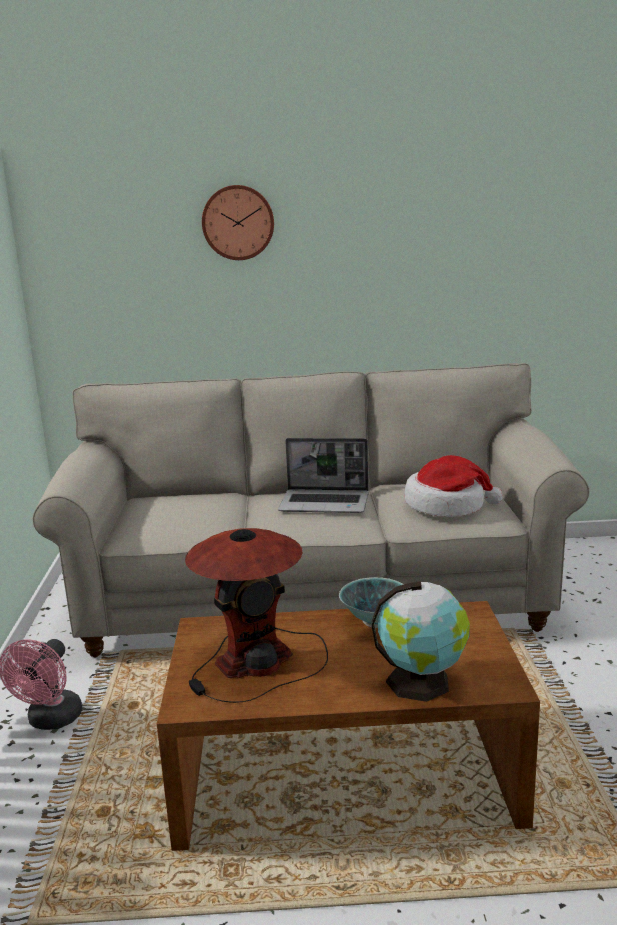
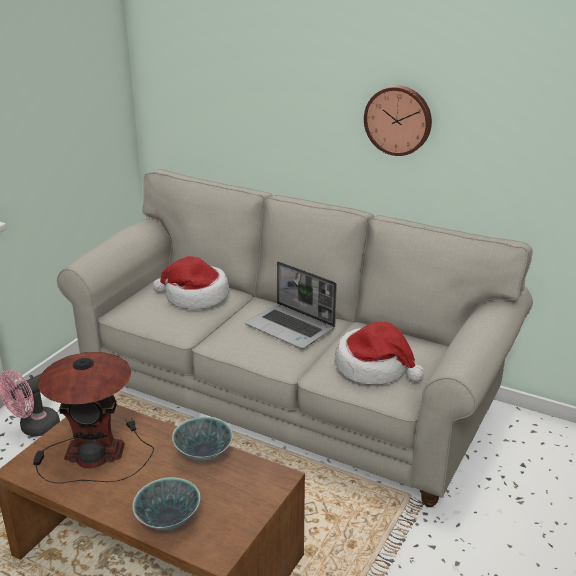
camera: 30 degrees right, 10 degrees up
wall clock [202,185,274,260] -> wall clock moved to [364,85,432,156]
globe [371,581,470,702] -> bowl [133,477,200,531]
none -> hat [153,256,229,310]

